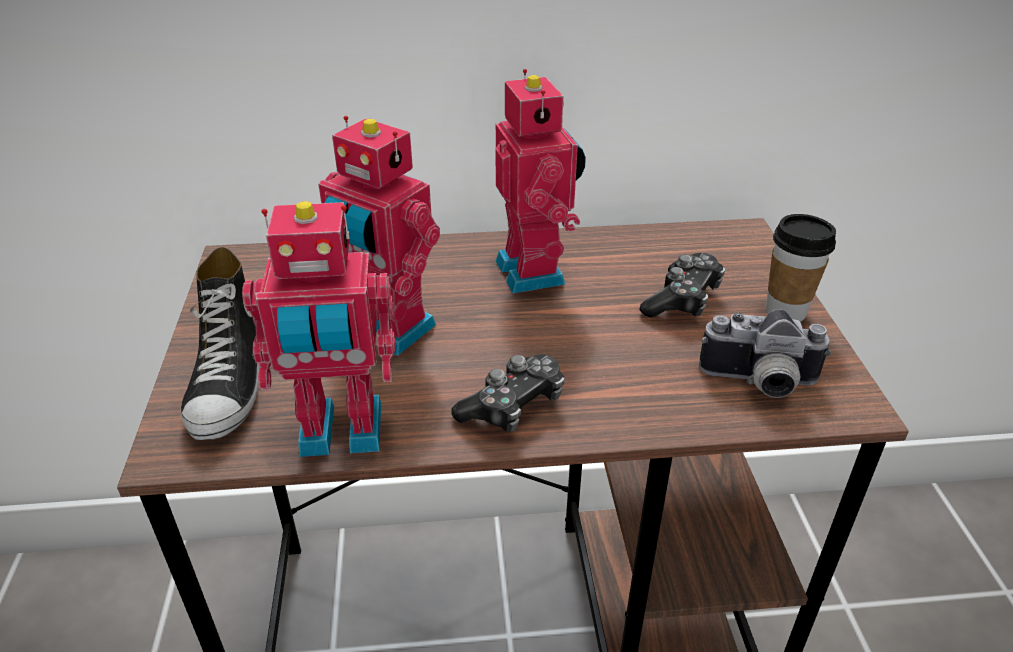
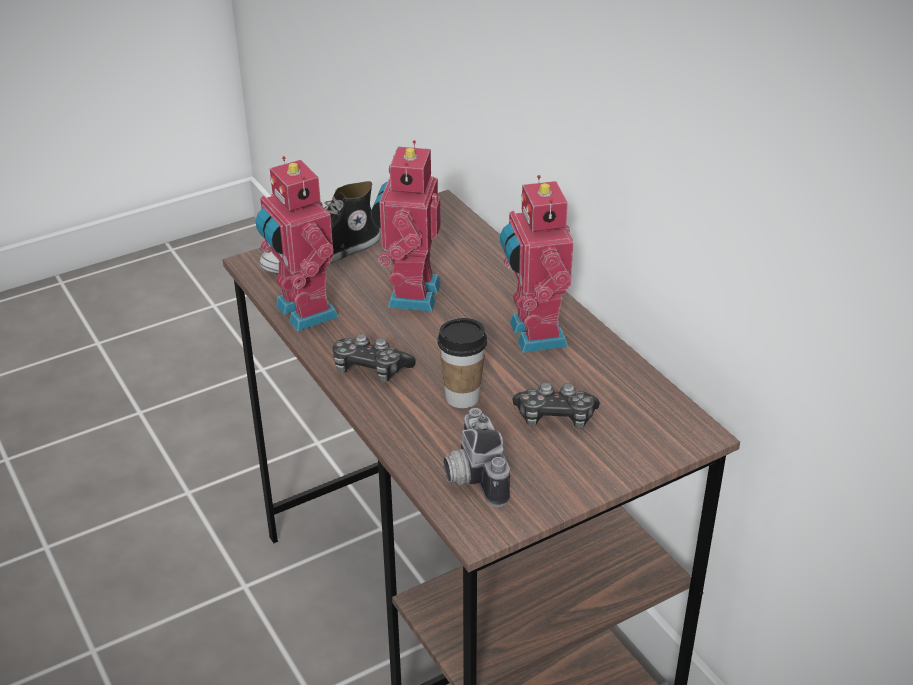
camera: 65 degrees right, 0 degrees up
toy robot [495,69,586,294] -> toy robot turned 120 degrees clockwise [500,175,574,353]
cup [765,214,836,322] -> cup moved to [437,318,487,408]

